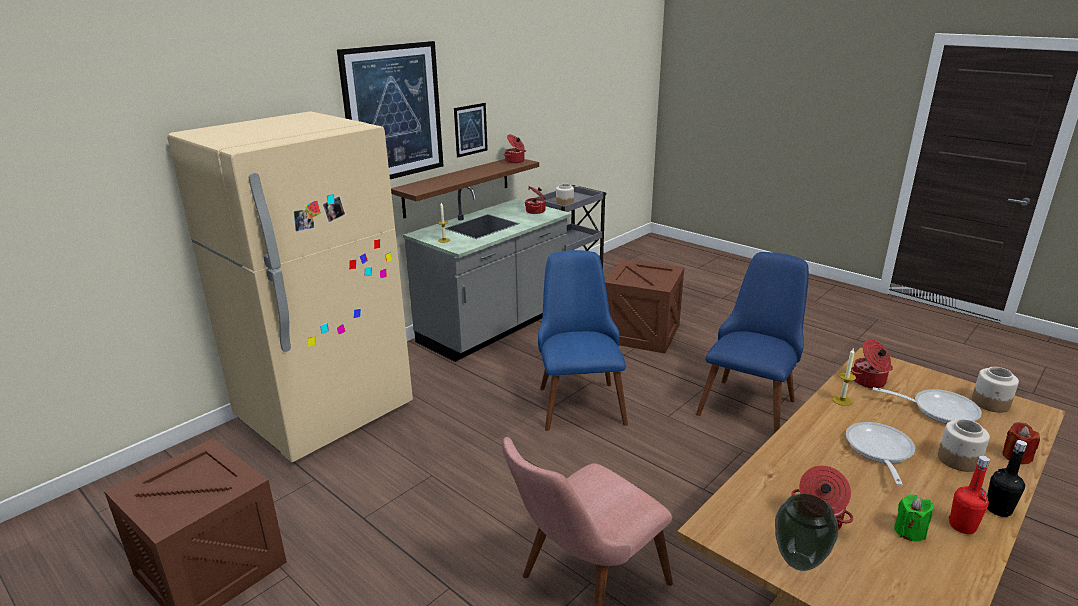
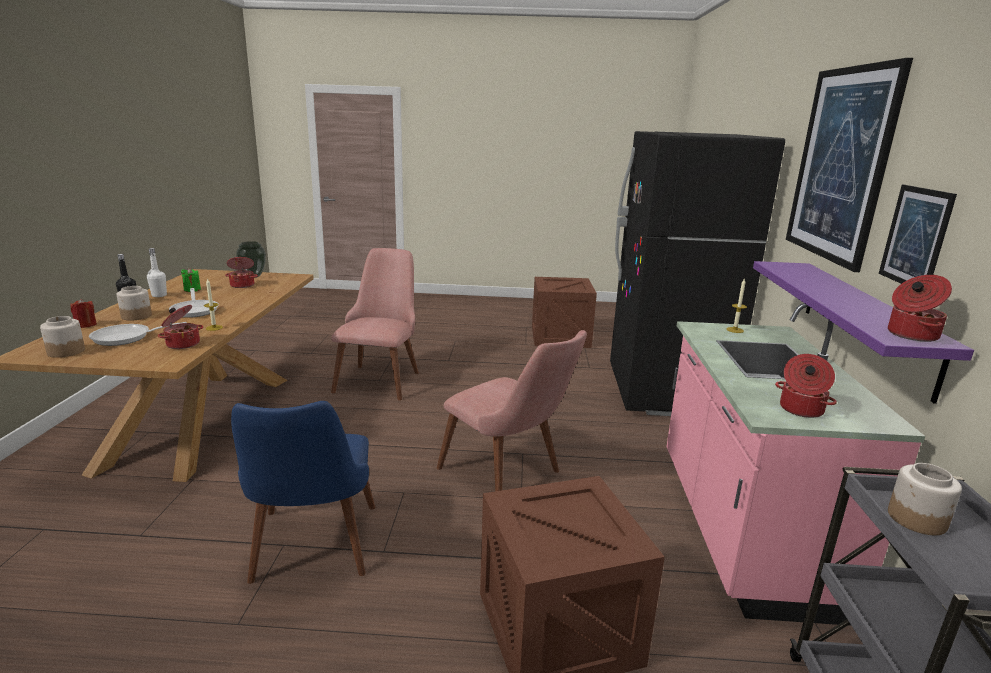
camera: 140 degrees right, 5 degrees down
beige fridge [167,111,413,463] -> black fridge [610,131,785,416]
brown shelf [391,159,539,218] -> purple shelf [753,261,974,404]
grey counter [403,186,572,362] -> pink counter [666,303,925,626]
blue chair [538,250,628,431] -> pink chair [437,330,587,491]
red bottle [949,455,990,534] -> white bottle [147,248,167,297]

